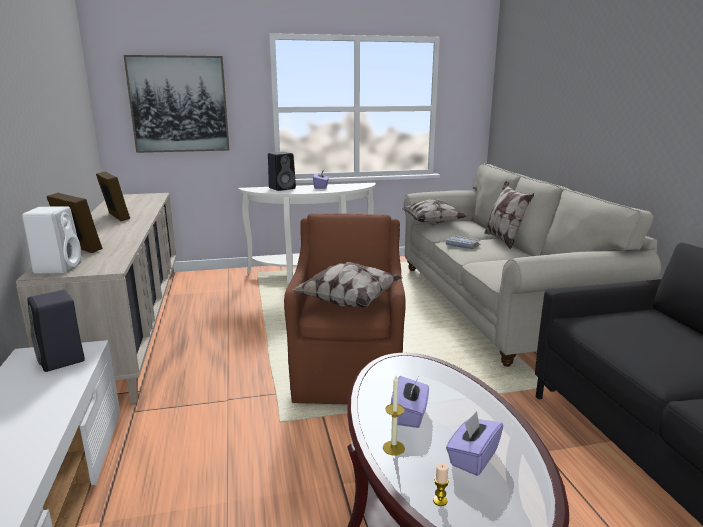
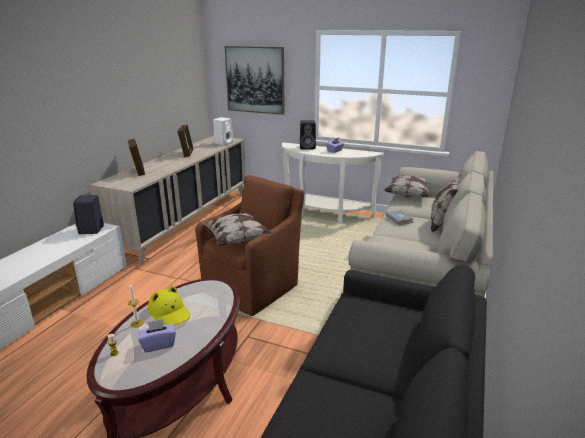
camera: 35 degrees right, 5 degrees up
white speaker [22,206,82,274] -> white speaker moved to [213,117,233,145]
purple tissue box [391,376,429,428] -> yellow hat [148,286,191,325]

